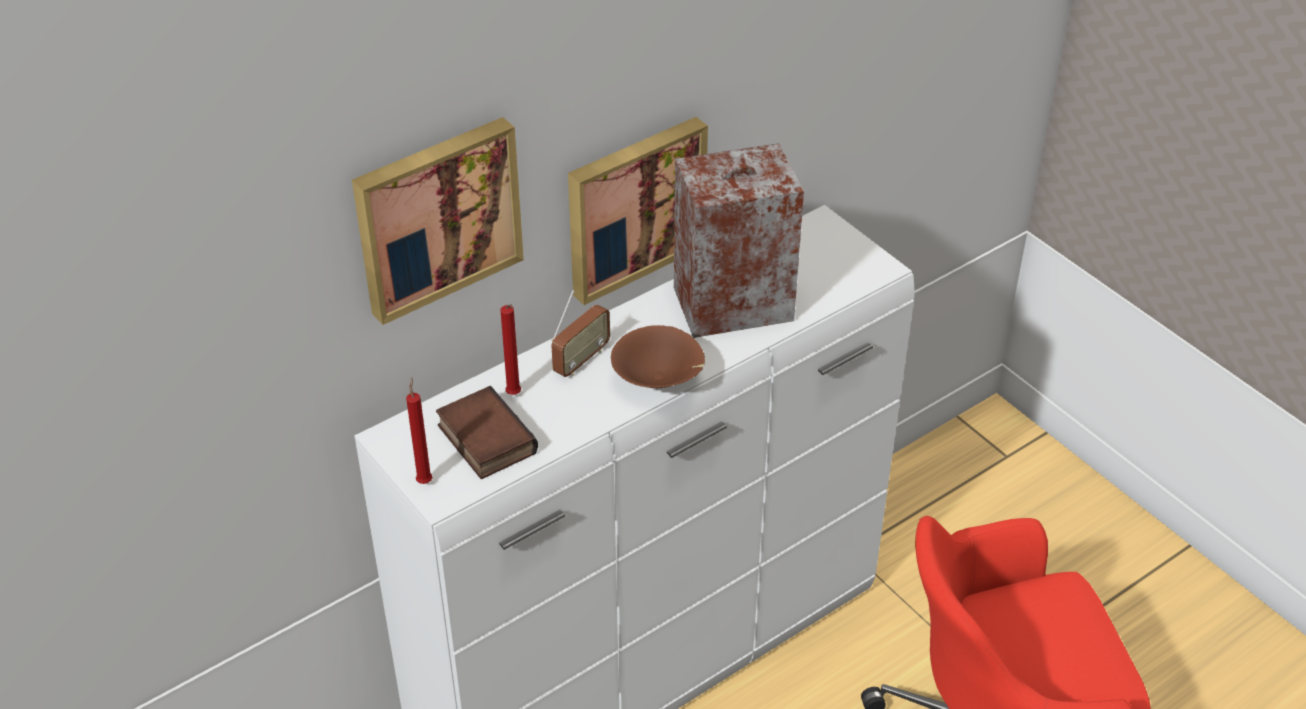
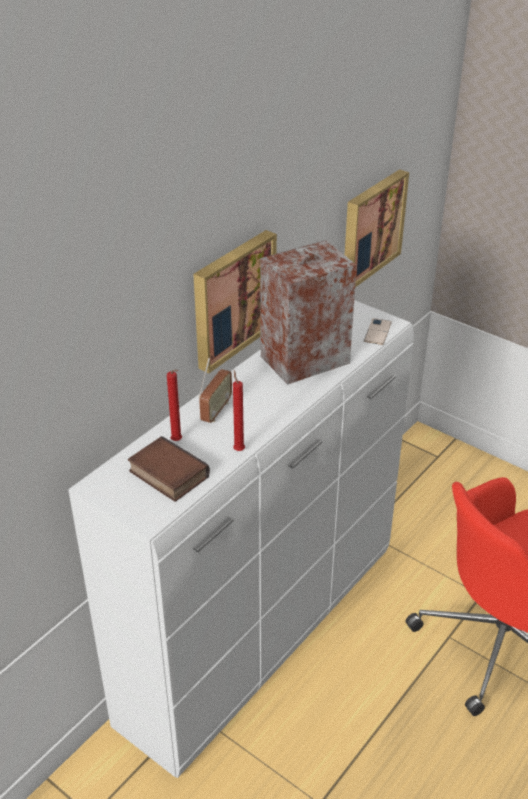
camera: 15 degrees left, 5 degrees down
picture [352,117,524,325] -> picture moved to [345,169,409,287]
red candle [406,377,433,484] -> red candle moved to [233,370,245,451]
brown bowl [611,325,705,388] -> none
none -> phone [364,318,392,345]

